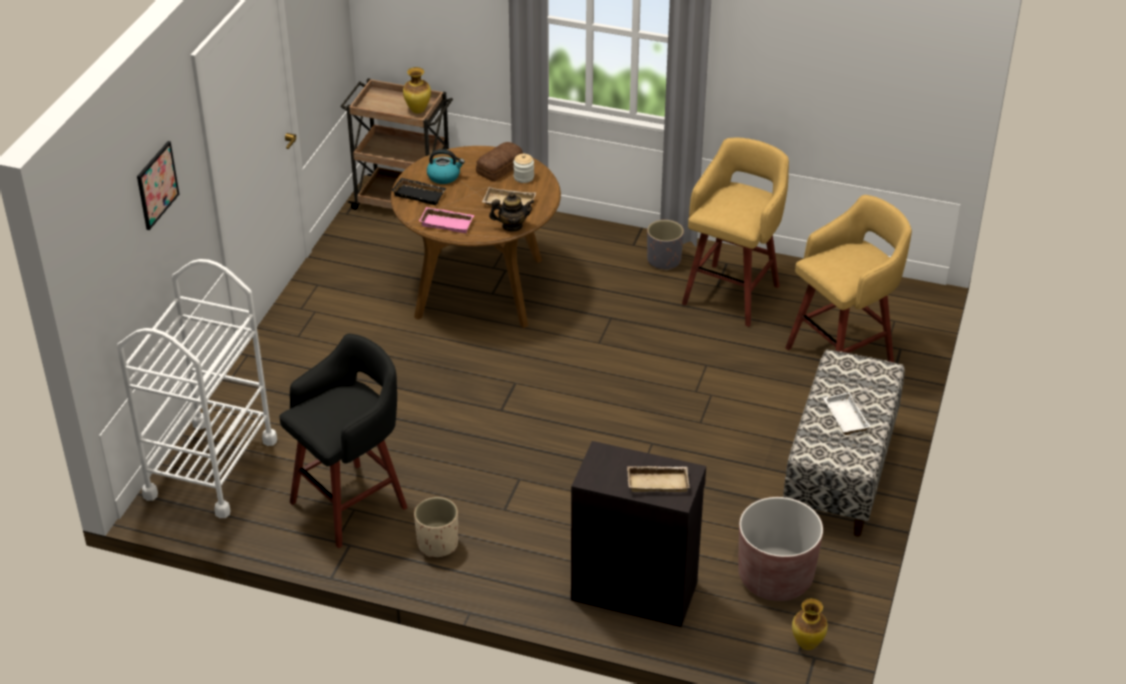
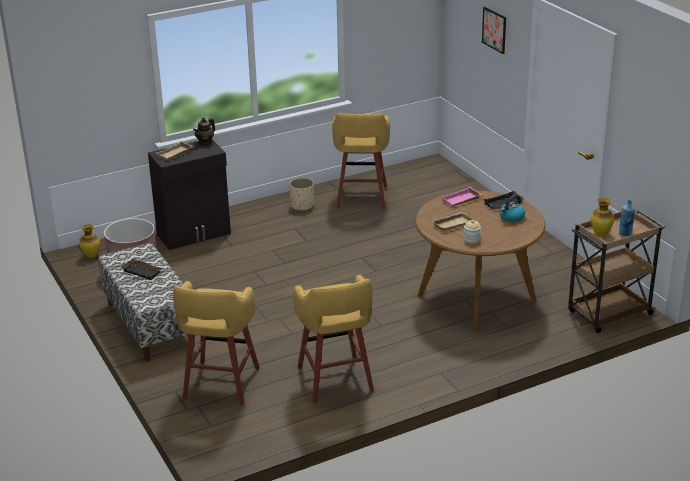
camera: 135 degrees right, 10 degrees down
white cart [117,259,277,518] -> none
black stool [279,334,408,548] -> yellow stool [332,113,390,209]
bread [476,142,523,182] -> none
teapot [489,192,534,232] -> teapot moved to [193,117,215,145]
grey planter [647,220,684,271] -> none
white tray [823,392,871,435] -> black tray [121,259,163,280]
none -> blue bottle [619,200,635,237]

